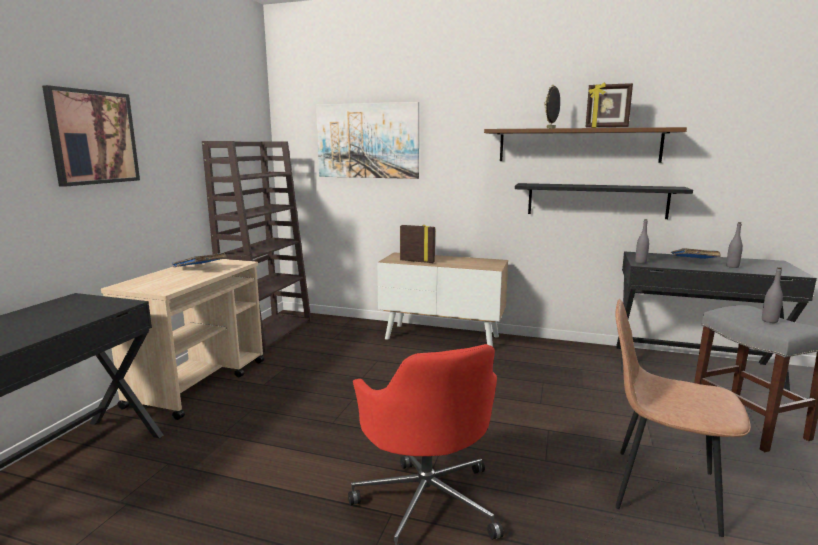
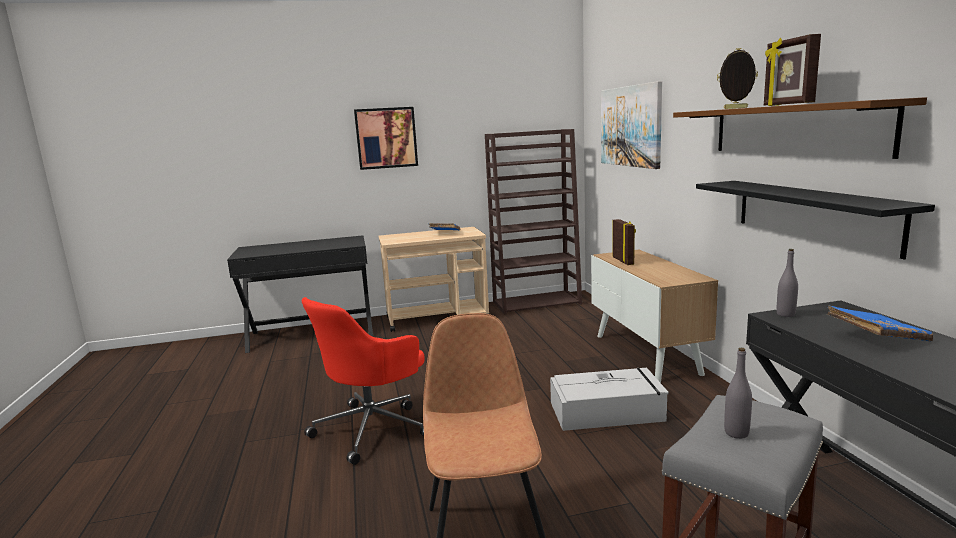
camera: 60 degrees right, 0 degrees up
grey bottle [726,222,743,268] -> none
none -> grey storage box [550,368,669,431]

